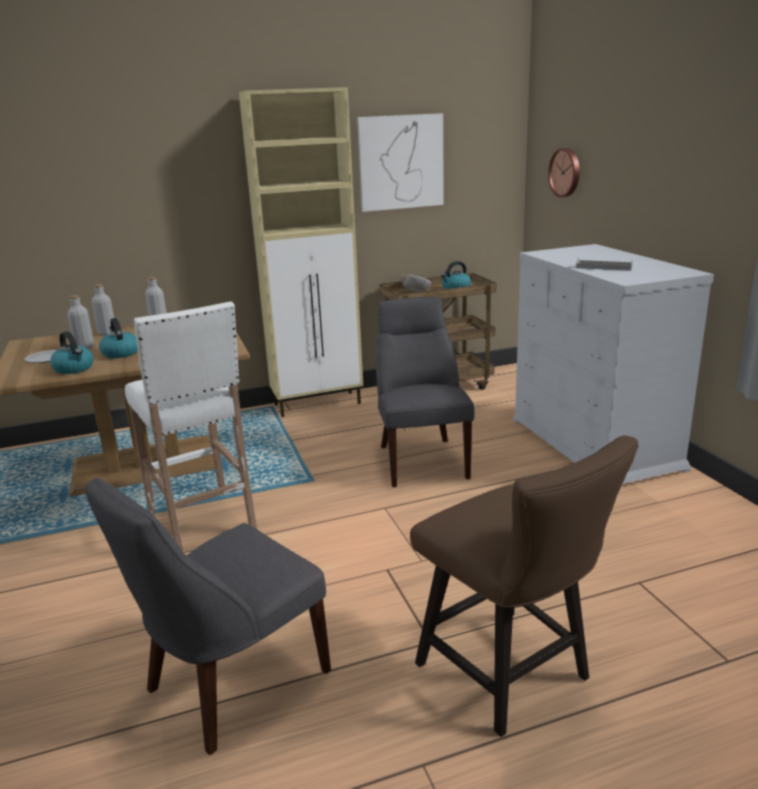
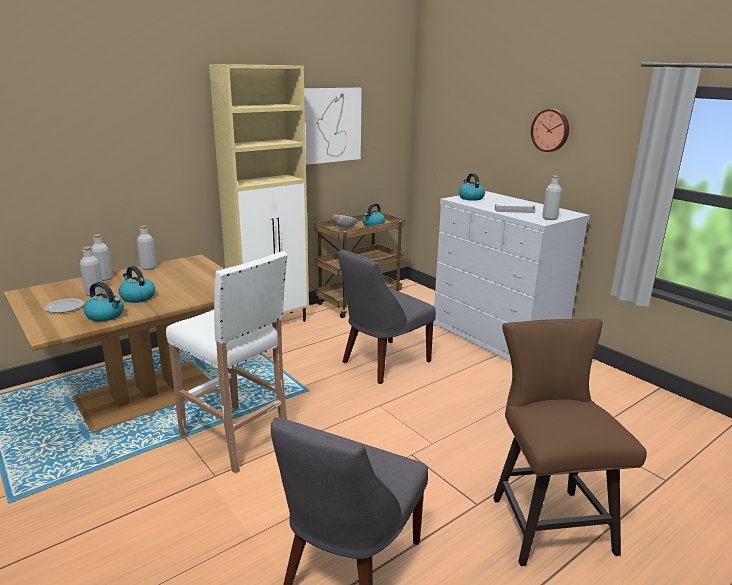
camera: 20 degrees left, 0 degrees up
grey chair [376,297,474,487] -> grey chair turned 105 degrees counterclockwise [338,249,436,384]
brown chair [410,436,639,737] -> brown chair turned 135 degrees counterclockwise [493,319,647,566]
wall clock [548,148,580,197] -> wall clock moved to [531,109,569,152]
none -> kettle [459,173,485,201]
none -> grey bottle [542,176,562,220]

